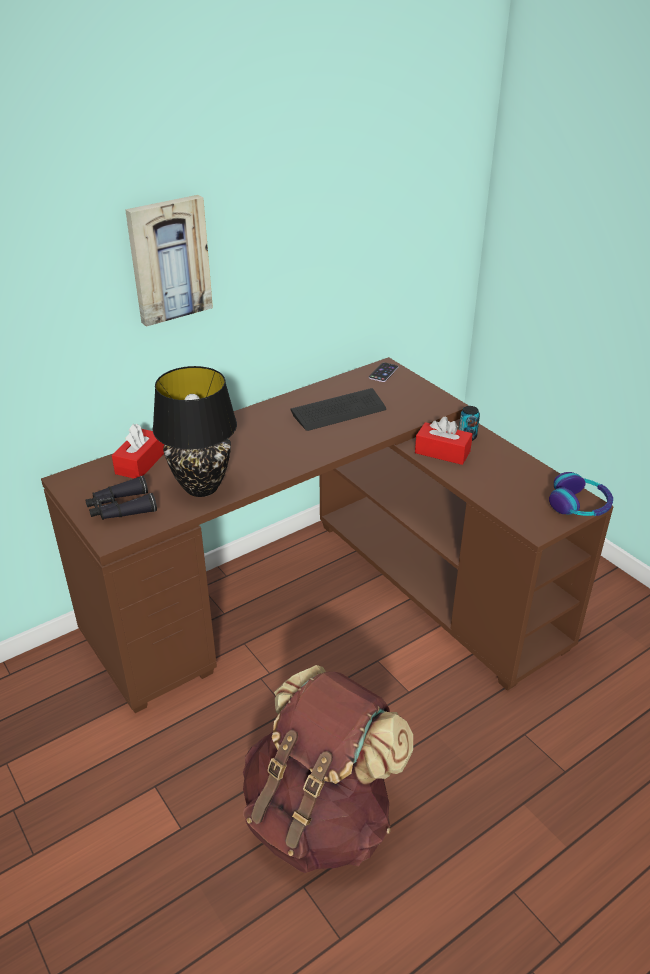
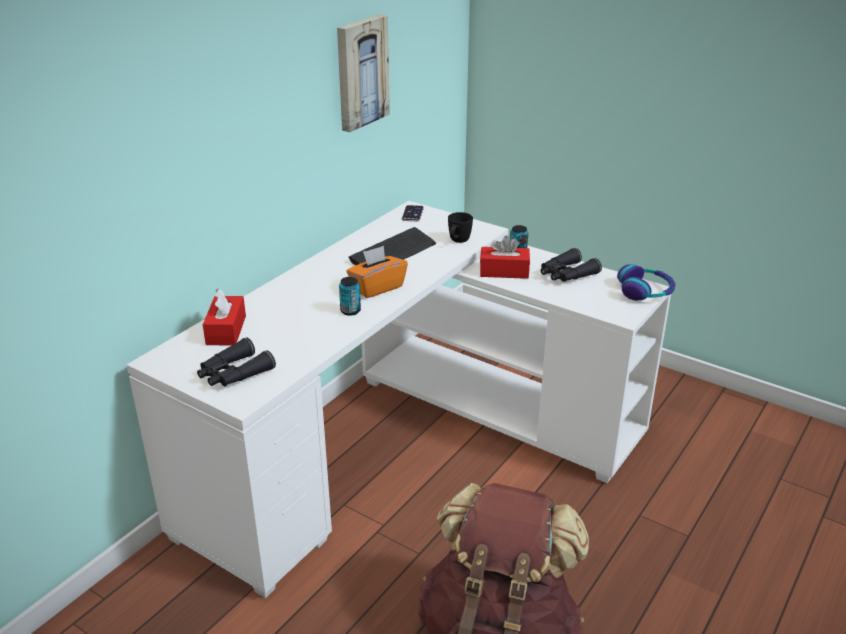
camera: 20 degrees left, 5 degrees down
brown desk [41,357,614,713] -> white desk [127,201,671,598]
picture [125,195,213,327] -> picture moved to [337,15,390,132]
black table lamp [152,366,237,497] -> none
none -> can [339,277,361,316]
none -> orange tissue box [347,246,408,298]
none -> black mug [448,212,473,243]
none -> black binoculars [541,248,602,282]

